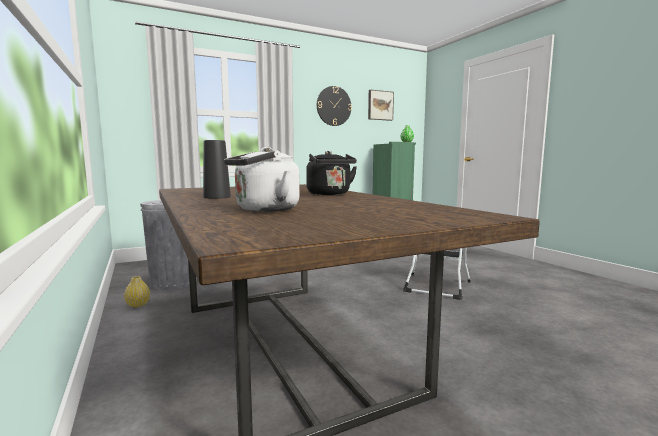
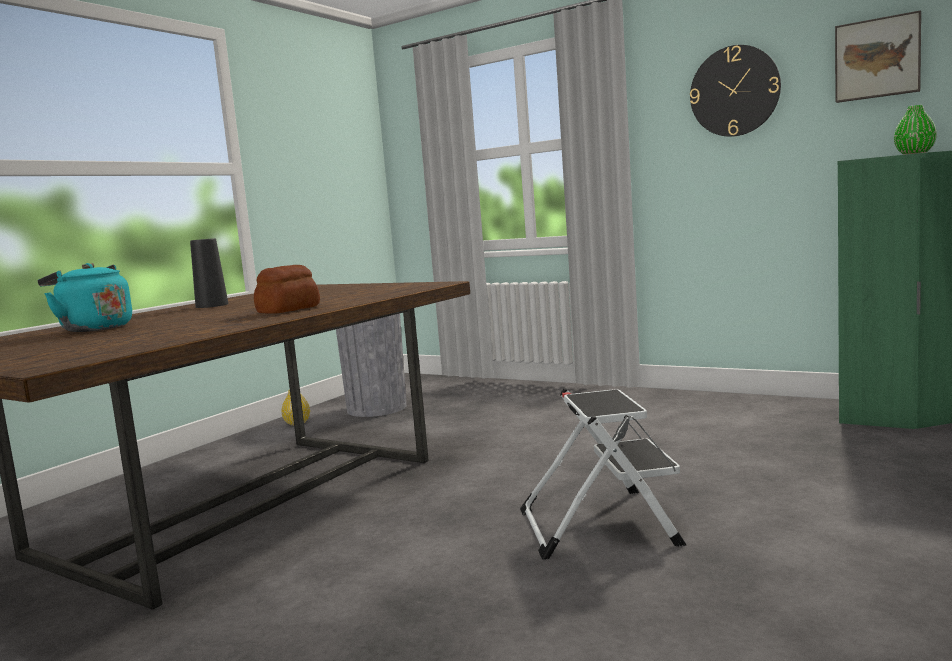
camera: 60 degrees right, 0 degrees up
white kettle [224,147,300,212] -> turquoise kettle [38,263,132,332]
black kettle [306,151,357,195] -> bread [254,265,320,314]

